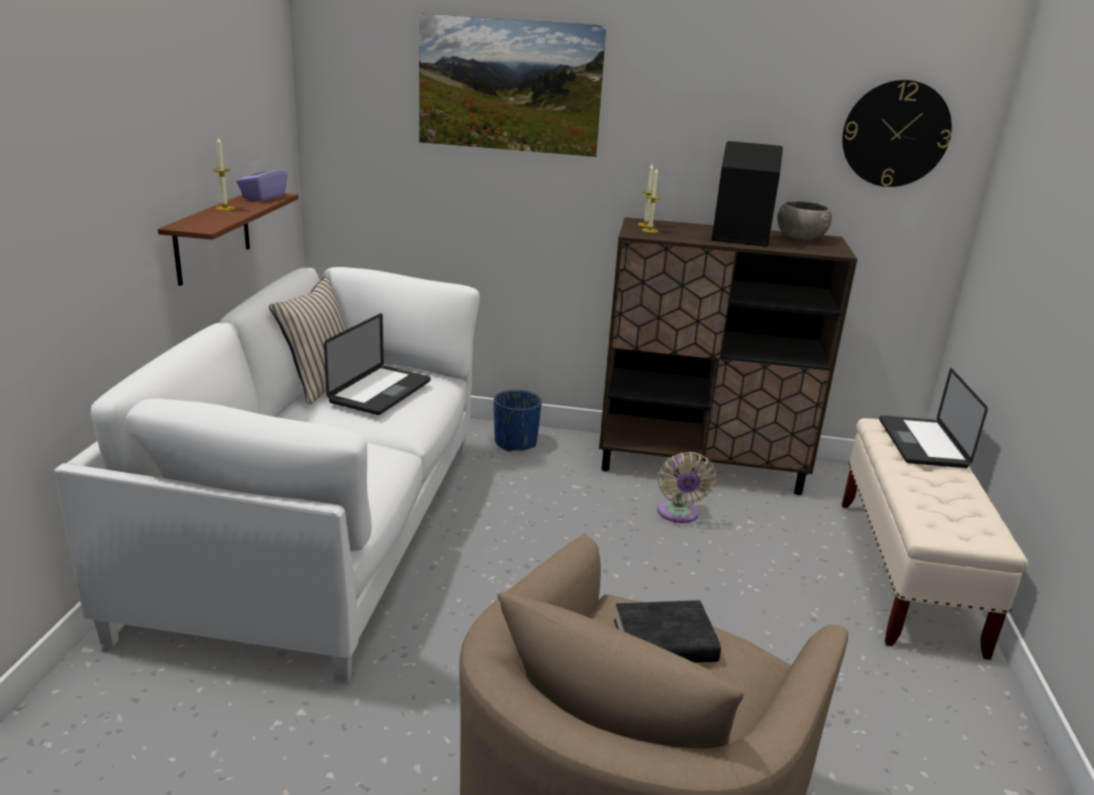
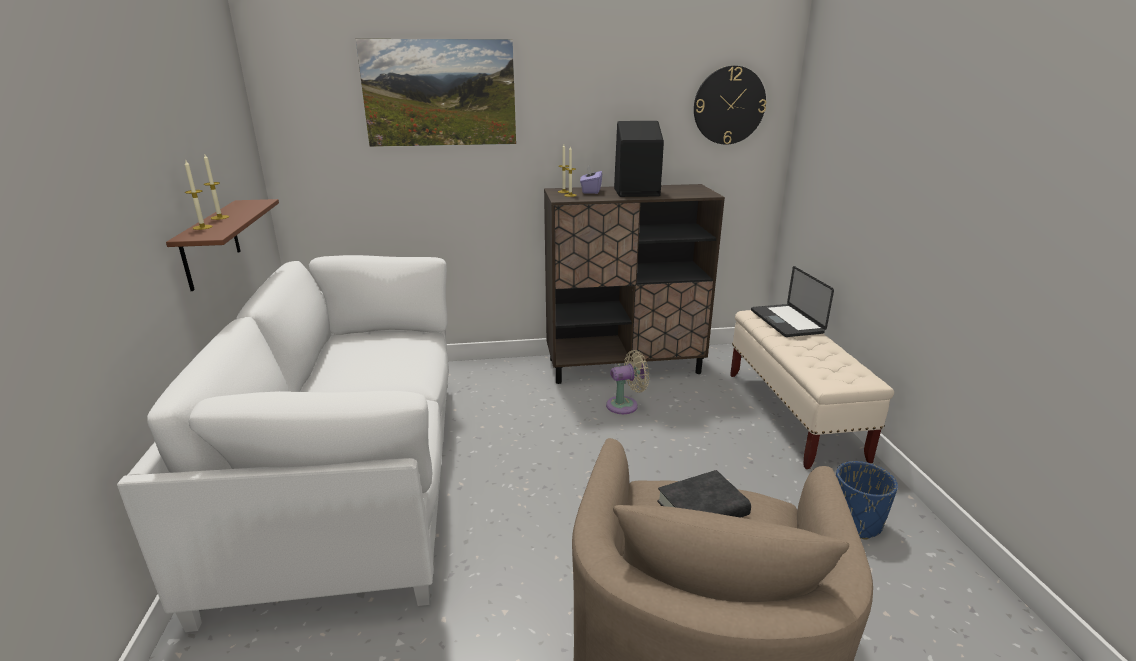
camera: 15 degrees left, 0 degrees up
purple tissue box [237,160,288,201] -> purple tissue box moved to [580,165,603,194]
beige pillow [269,275,348,405] -> none
laptop [324,313,431,415] -> none
blue planter [494,390,542,452] -> blue planter moved to [836,461,898,540]
beige fan [657,452,716,523] -> beige fan turned 90 degrees counterclockwise [606,350,649,414]
grey bowl [777,201,832,240] -> none
none -> candle [185,161,213,230]

